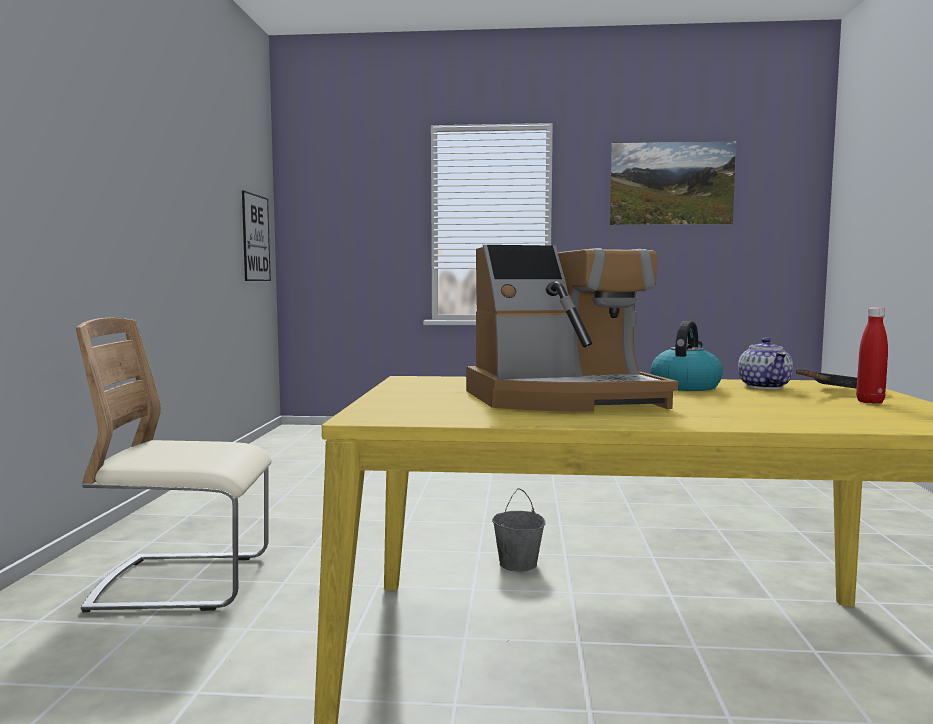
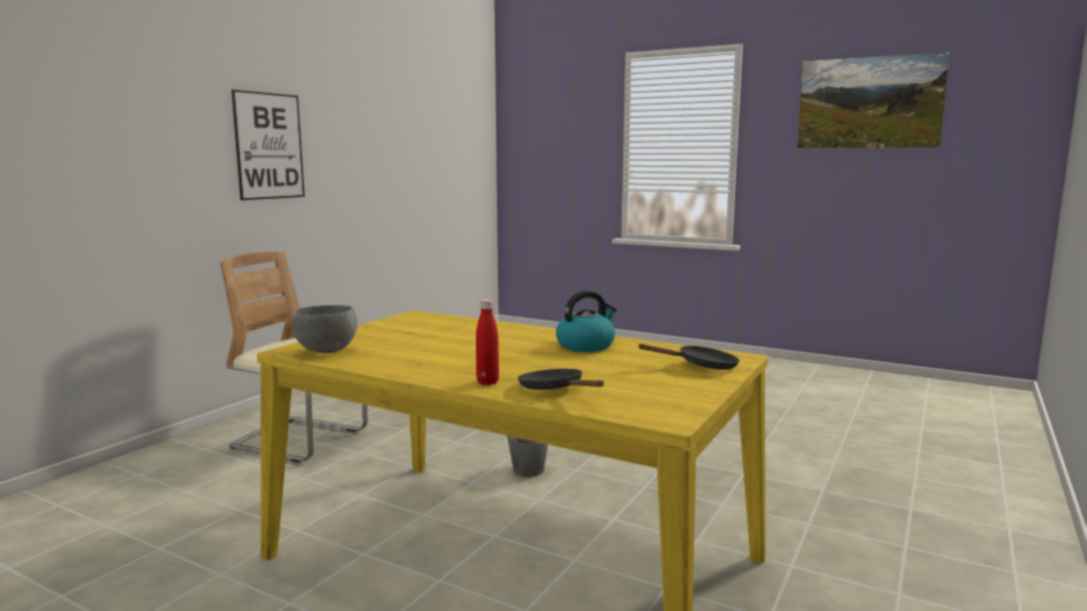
camera: 25 degrees right, 5 degrees up
picture [242,191,271,281] -> picture moved to [231,90,305,200]
coffee machine [466,245,678,411] -> none
teapot [738,338,793,389] -> none
red bottle [856,307,888,404] -> red bottle moved to [476,299,499,385]
none -> grey bowl [291,305,358,353]
none -> black frying pan [518,369,604,390]

